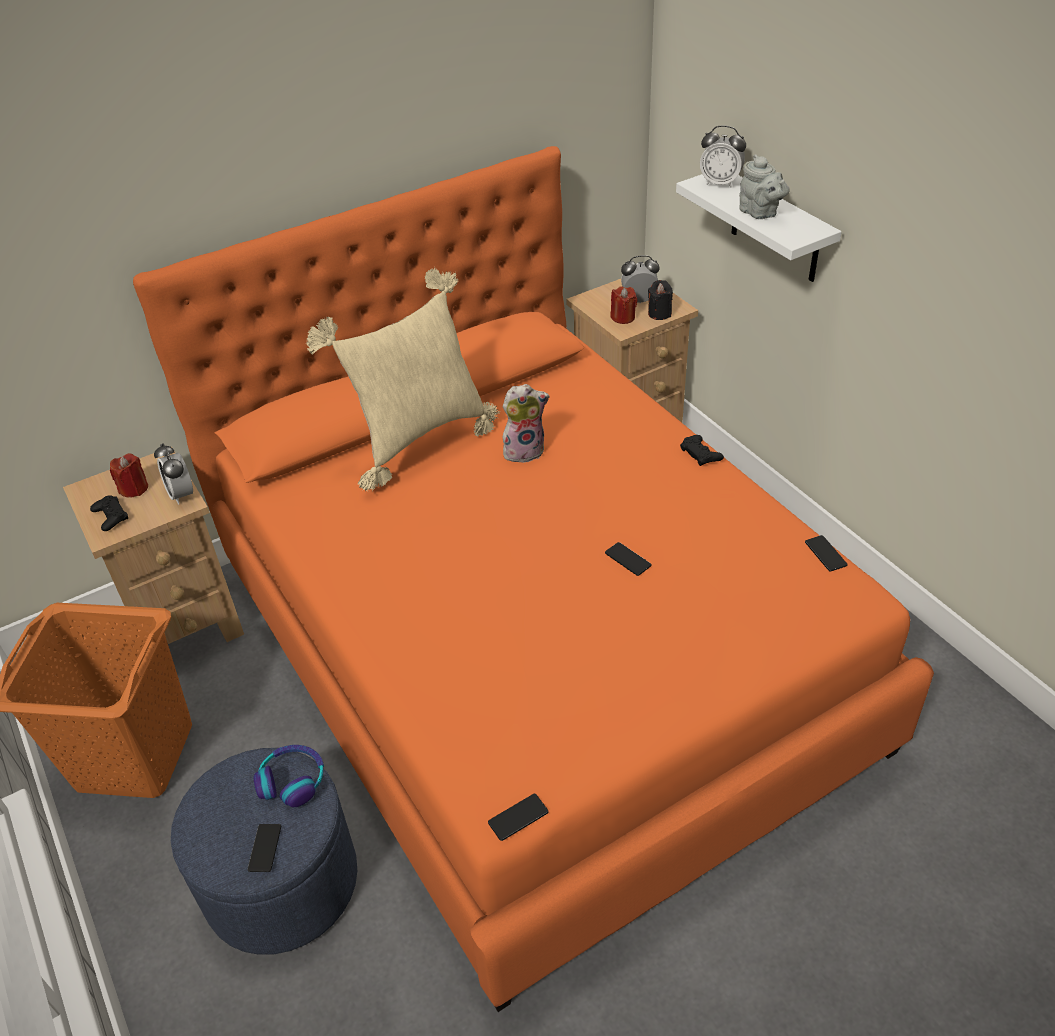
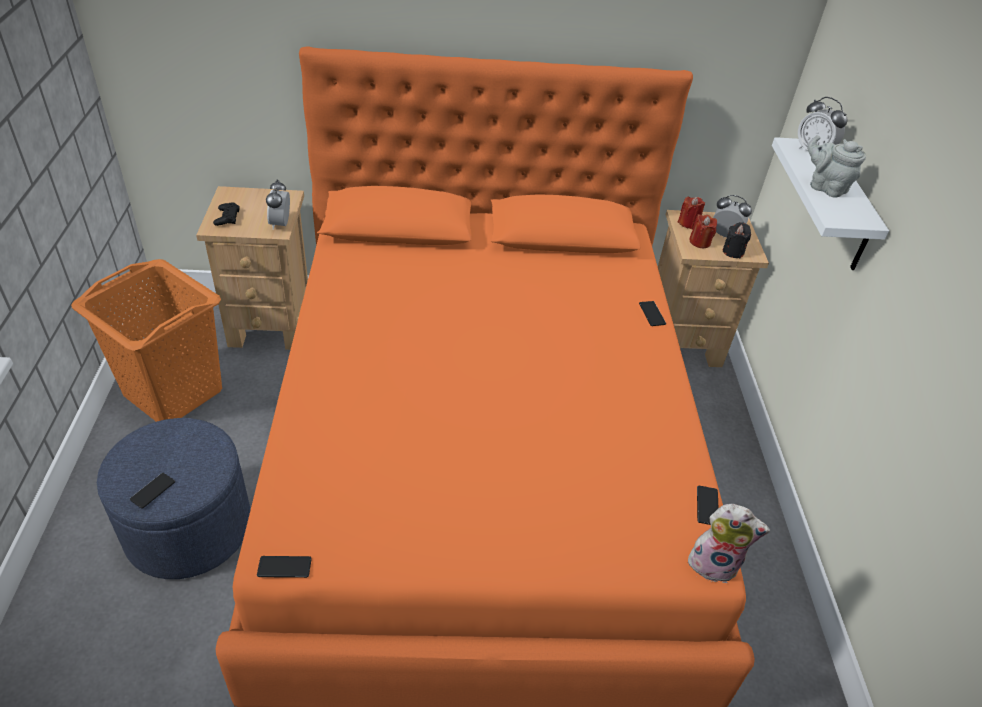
camera: 25 degrees right, 0 degrees up
red candle [110,453,148,498] -> red candle moved to [678,197,705,229]
headphones [254,745,324,807] -> none
beige pillow [306,267,500,491] -> none
plush toy [502,384,550,465] -> plush toy moved to [688,504,770,583]
phone [605,542,652,576] -> phone moved to [639,301,666,326]
black game controller [680,435,724,466] -> none
grey teapot [739,154,790,219] -> grey teapot turned 135 degrees clockwise [807,135,866,198]

